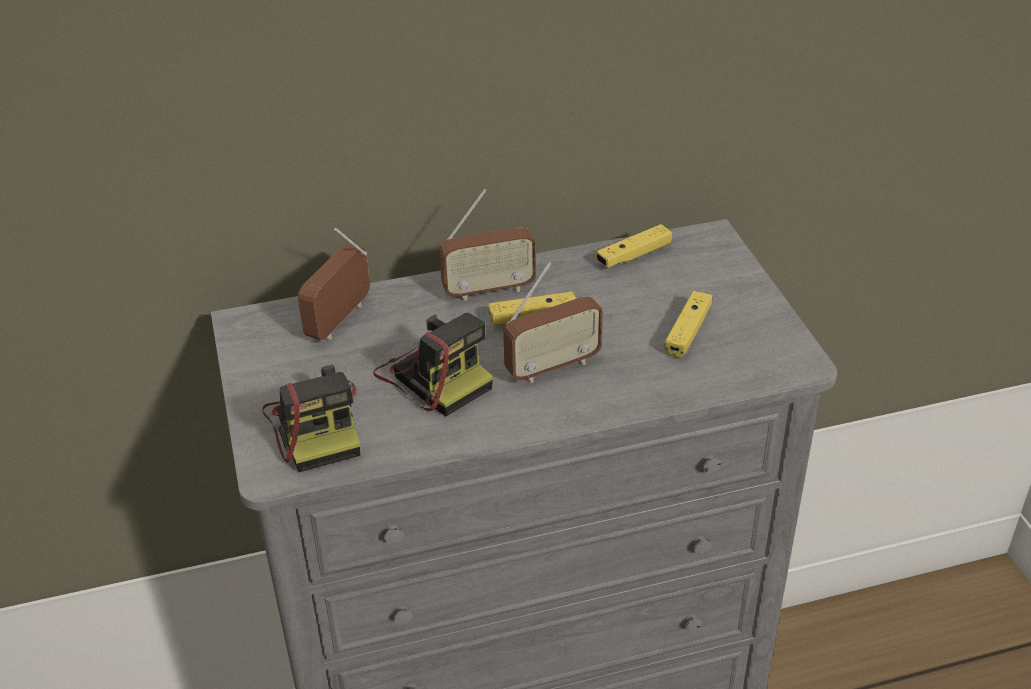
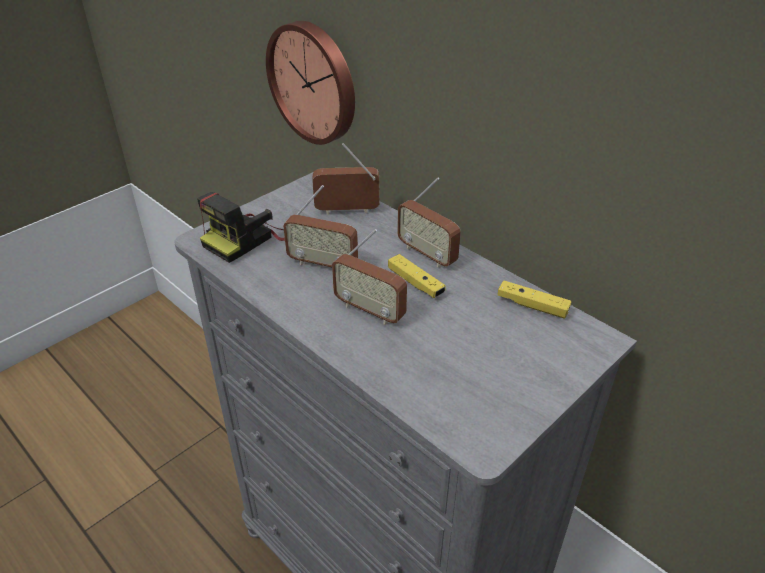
camera: 60 degrees right, 0 degrees up
camera [374,313,493,416] -> radio [283,185,358,267]
yellow game controller [665,291,712,358] -> none
none -> wall clock [266,21,355,145]

